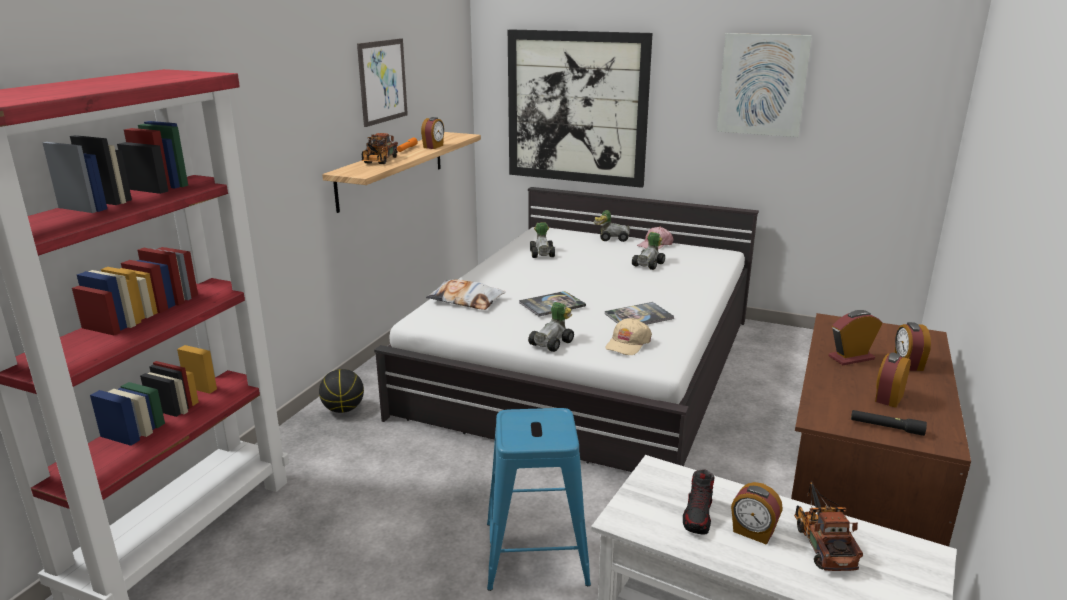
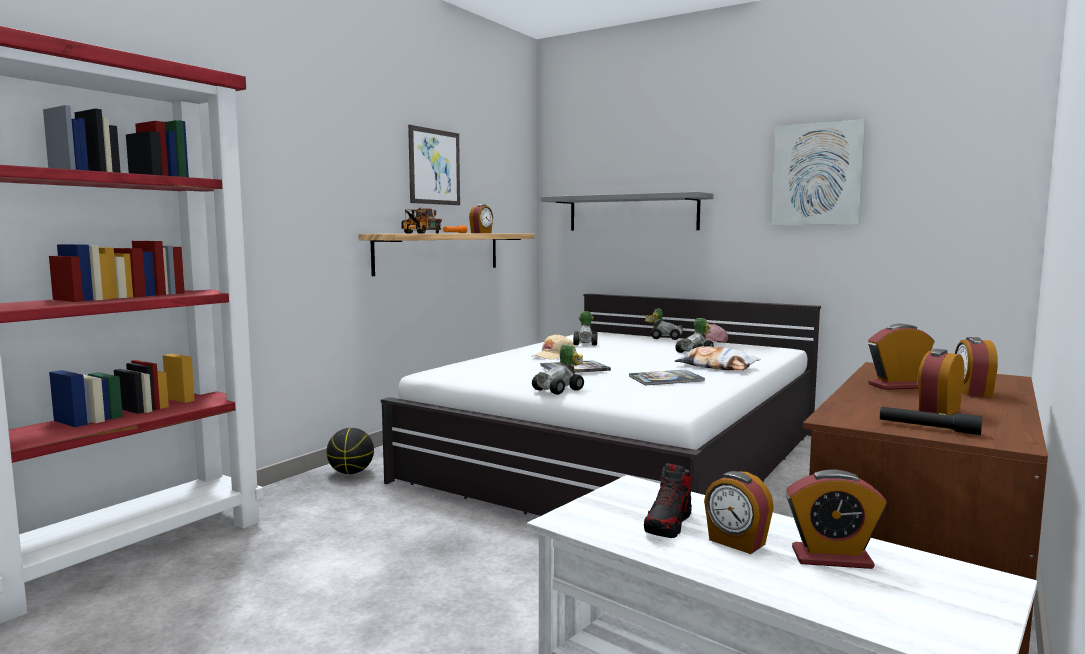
camera: 10 degrees right, 15 degrees down
pillow [426,280,506,310] -> pillow moved to [675,346,761,370]
blue stool [487,408,591,591] -> none
picture [508,29,653,188] -> grey shelf [541,192,714,231]
beige cap [605,318,652,355] -> beige cap moved to [533,334,575,360]
toy truck [794,481,863,571] -> alarm clock [786,469,887,569]

